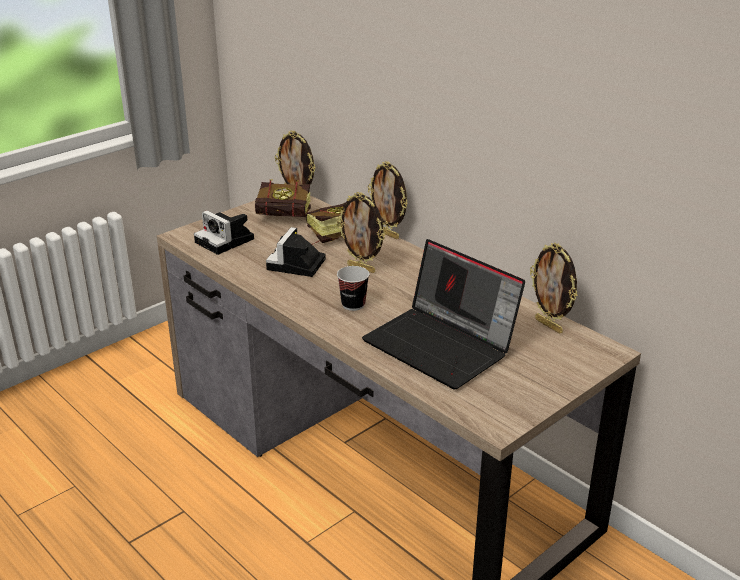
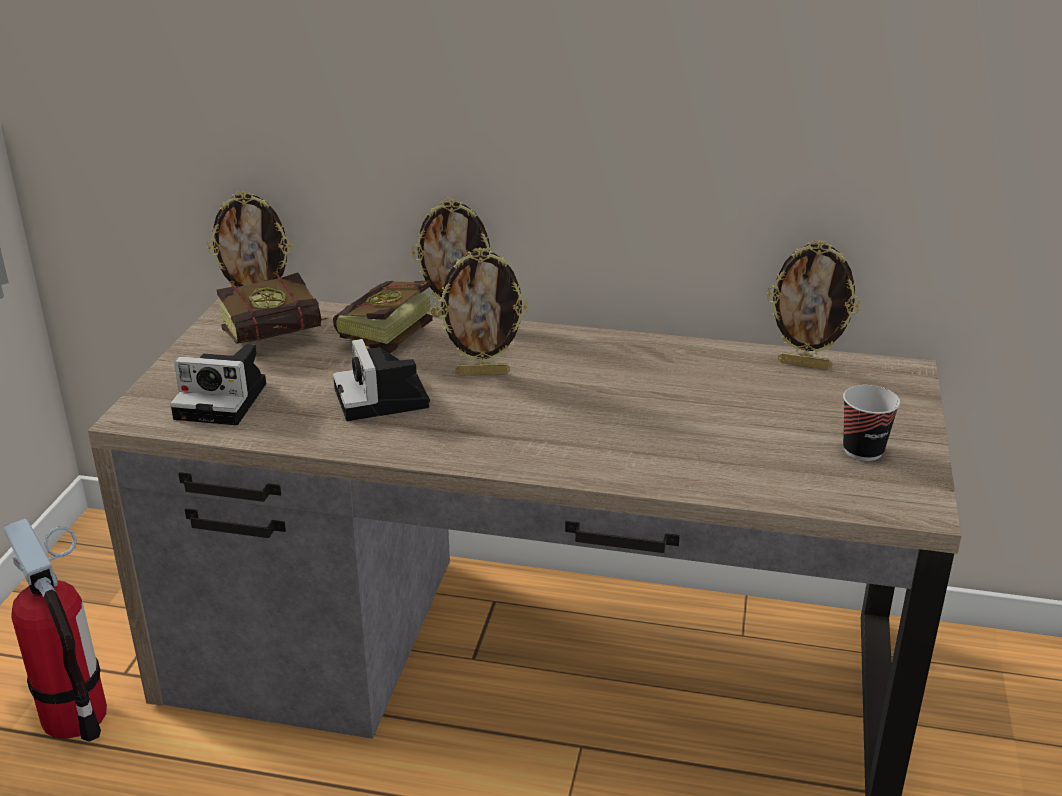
camera: 35 degrees left, 0 degrees up
cup [337,266,370,311] -> cup moved to [843,385,900,461]
laptop [362,239,525,390] -> none
none -> fire extinguisher [4,518,107,742]

